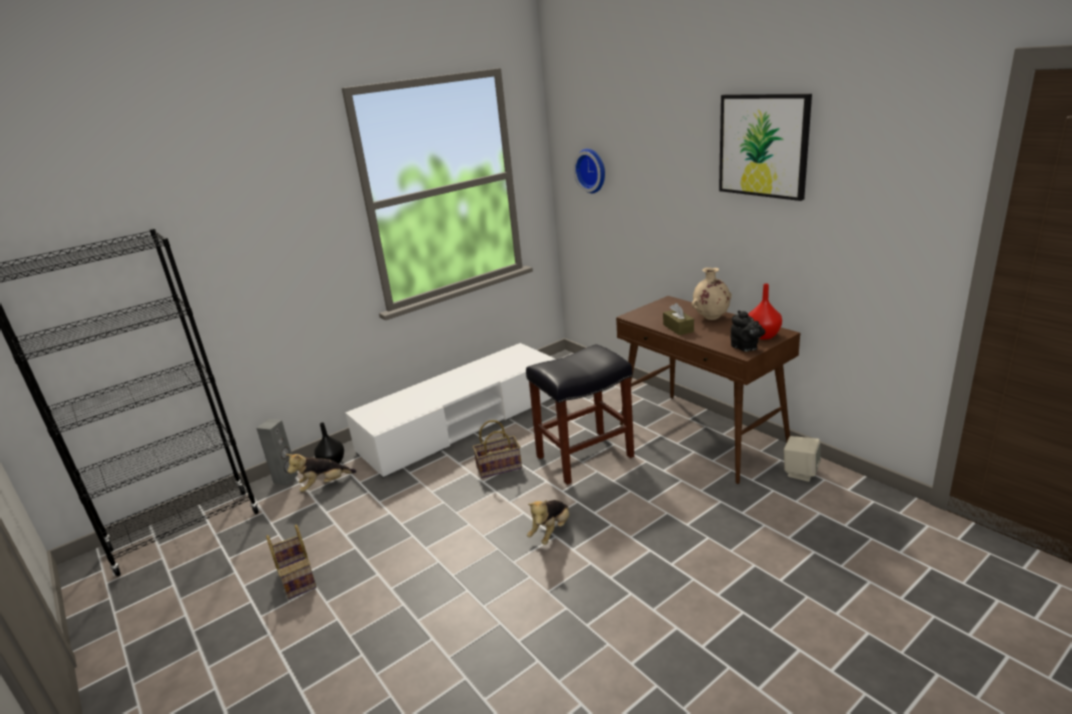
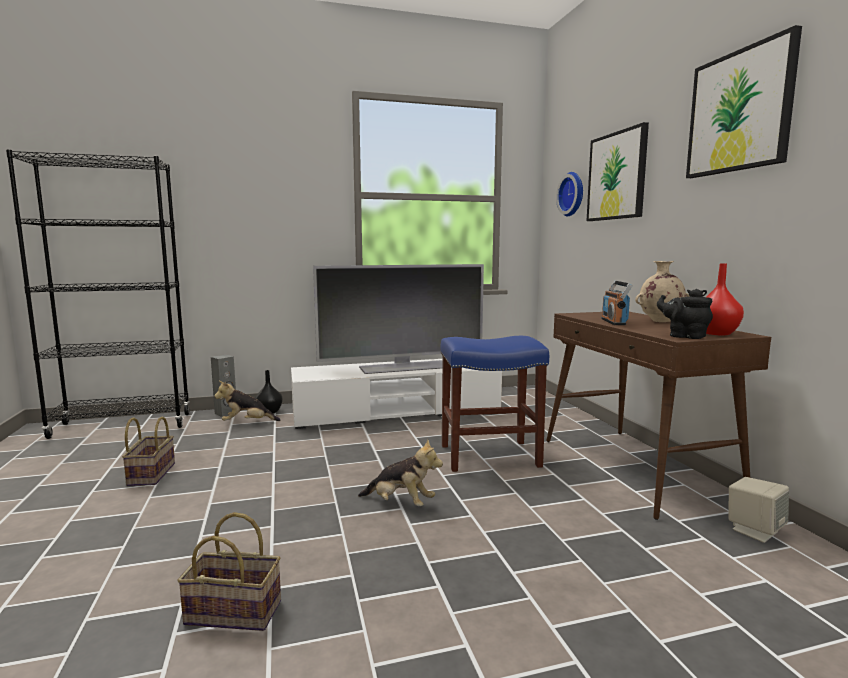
camera: 20 degrees right, 15 degrees down
basket [473,420,522,478] -> basket moved to [177,512,281,631]
black stool [526,344,634,485] -> blue stool [441,336,549,472]
plush toy [527,500,569,545] -> plush toy turned 120 degrees counterclockwise [358,439,443,506]
brown tissue box [663,303,694,335] -> radio [602,281,633,325]
black teapot [730,310,765,352] -> black teapot turned 135 degrees clockwise [657,289,713,339]
none -> television [313,264,484,374]
none -> picture [587,122,649,221]

